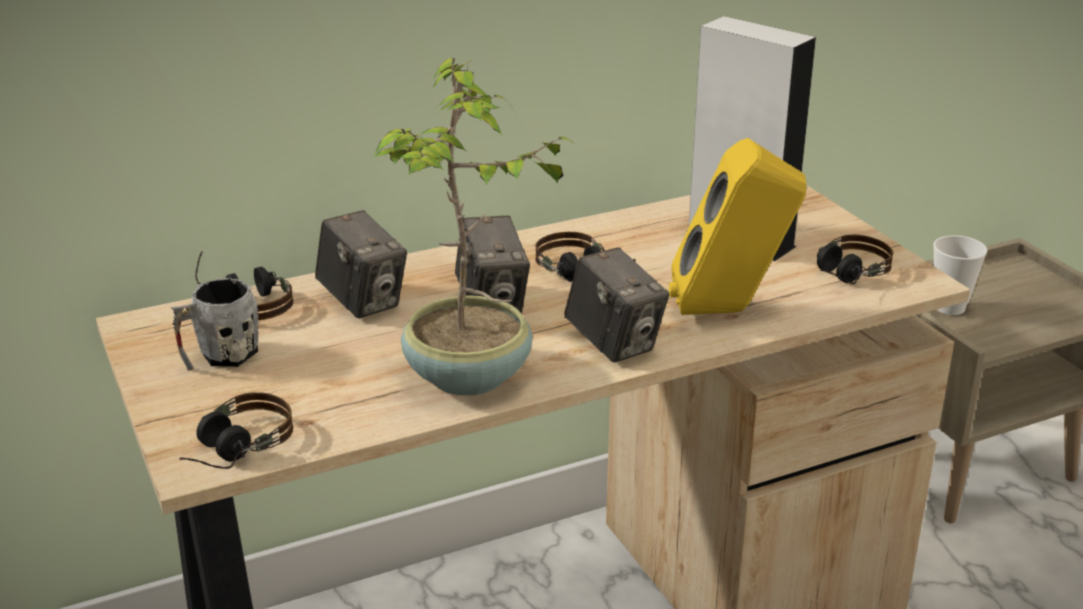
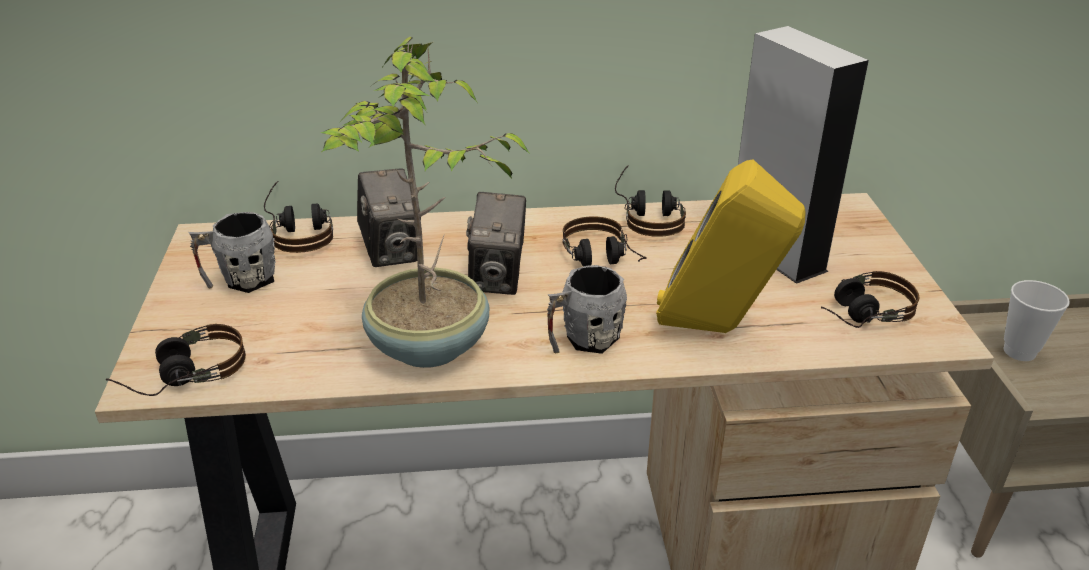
camera: 20 degrees right, 5 degrees up
camera [564,248,669,363] -> grey mug [547,265,627,354]
none -> headphones [615,165,686,237]

